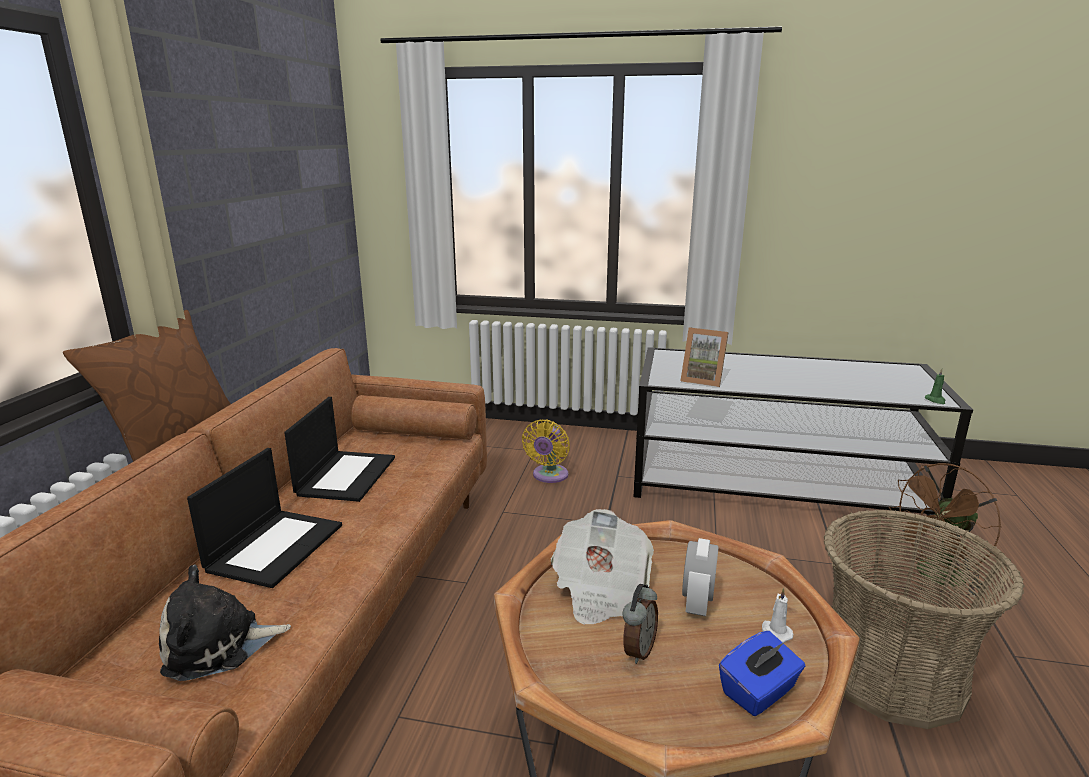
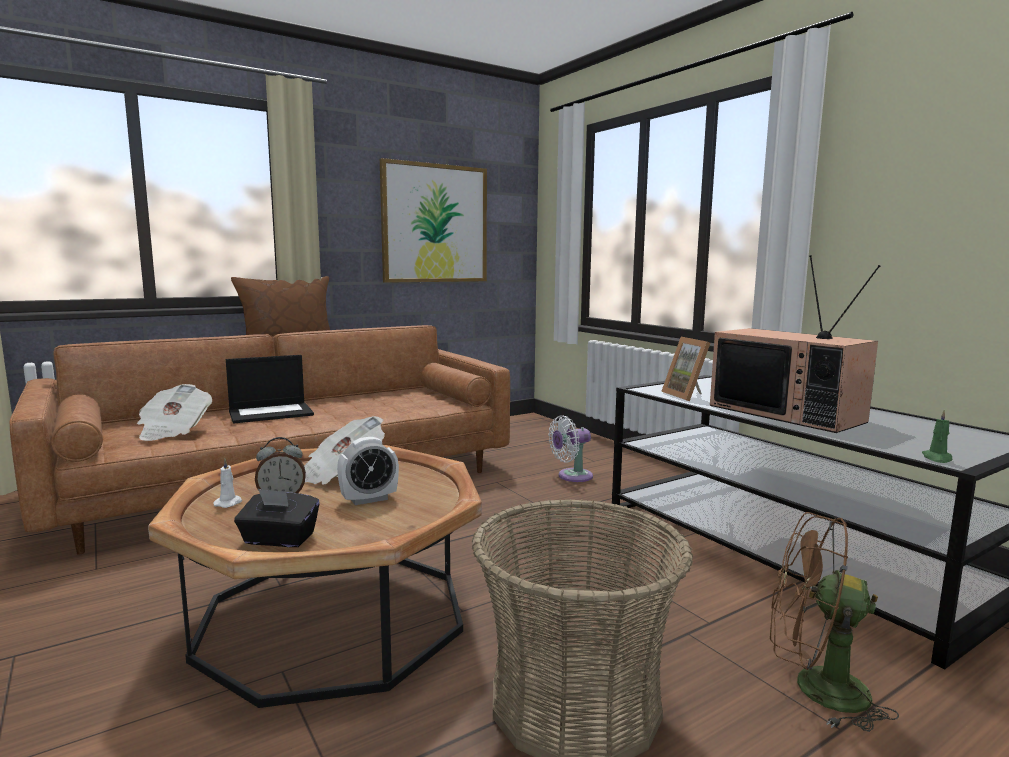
camera: 45 degrees right, 10 degrees down
plush toy [159,564,291,681] -> newspaper [137,384,212,441]
laptop [284,397,395,502] -> none
yellow fan [522,419,570,483] -> white fan [548,415,593,482]
blue tissue box [719,631,805,716] -> black tissue box [234,489,320,547]
white candle [762,588,793,642] -> white candle moved to [213,459,242,508]
none -> picture [380,158,487,283]
none -> television [710,255,880,433]

